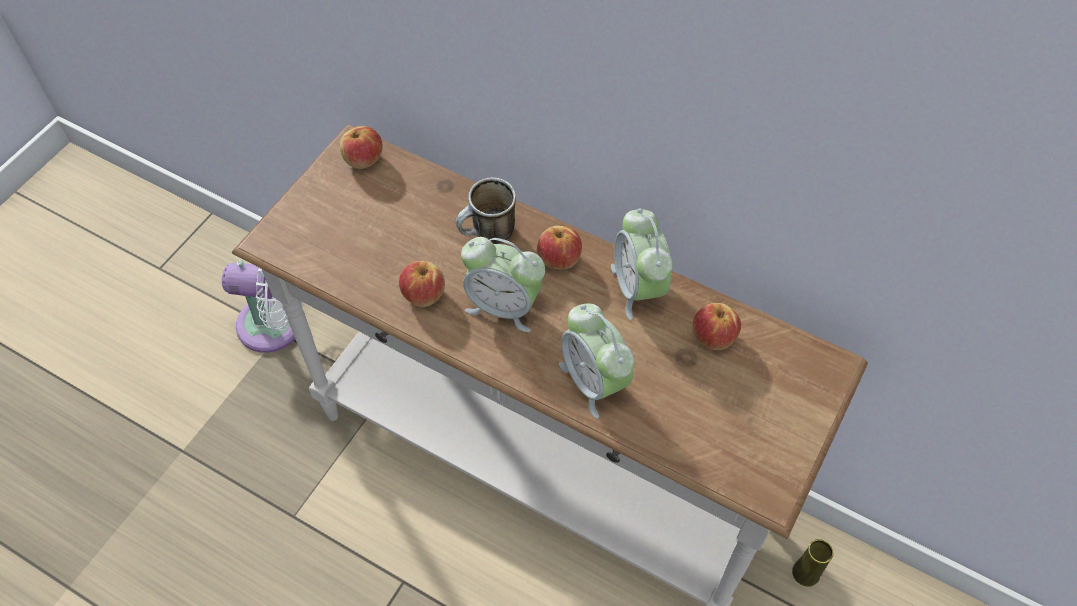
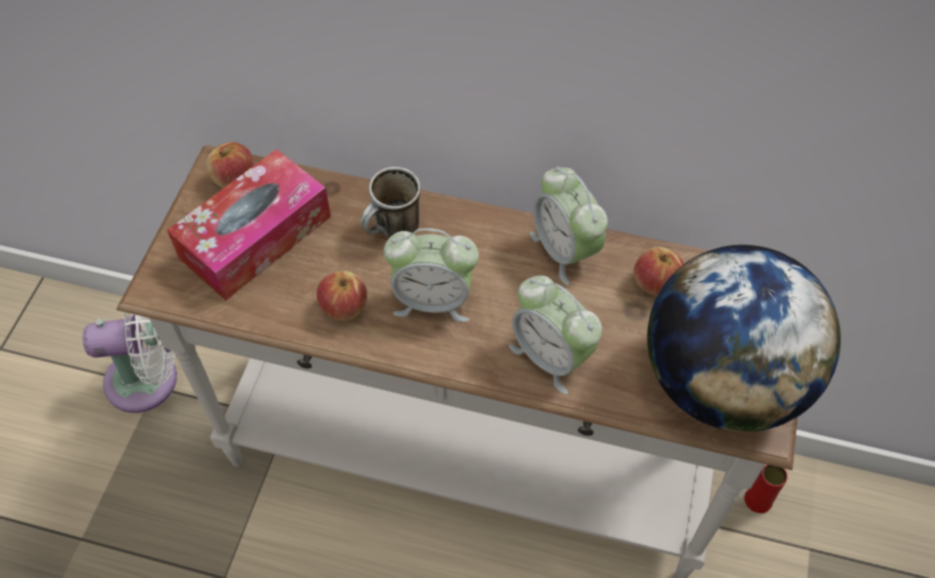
camera: 15 degrees left, 0 degrees up
apple [537,226,582,269] -> none
yellow vase [792,539,833,586] -> red vase [744,465,788,513]
none -> tissue box [167,149,331,300]
none -> globe [647,245,841,432]

